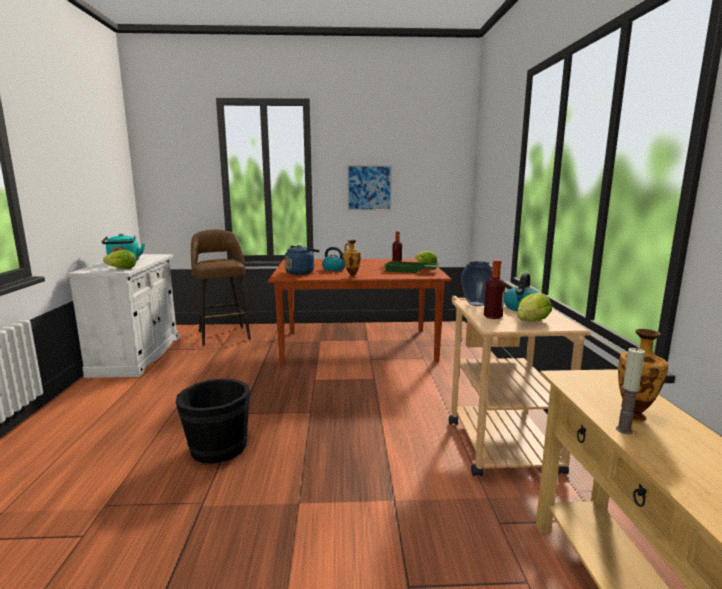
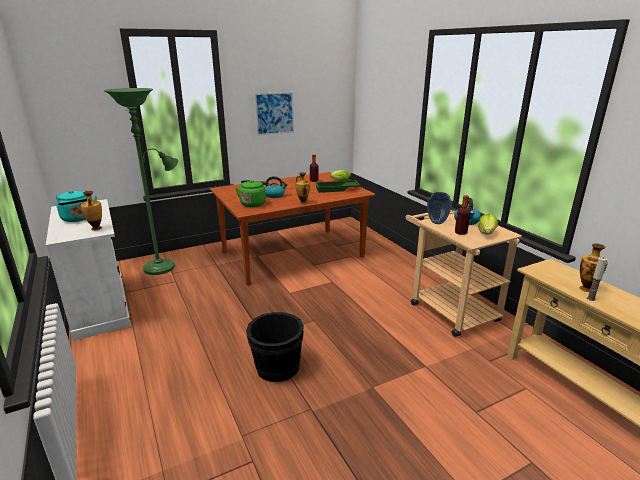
camera: 25 degrees left, 10 degrees up
lettuce [103,250,137,269] -> vase [81,191,102,231]
brown stool [191,230,251,346] -> green floor lamp [104,88,178,275]
blue kettle [285,245,320,275] -> green kettle [235,180,269,207]

